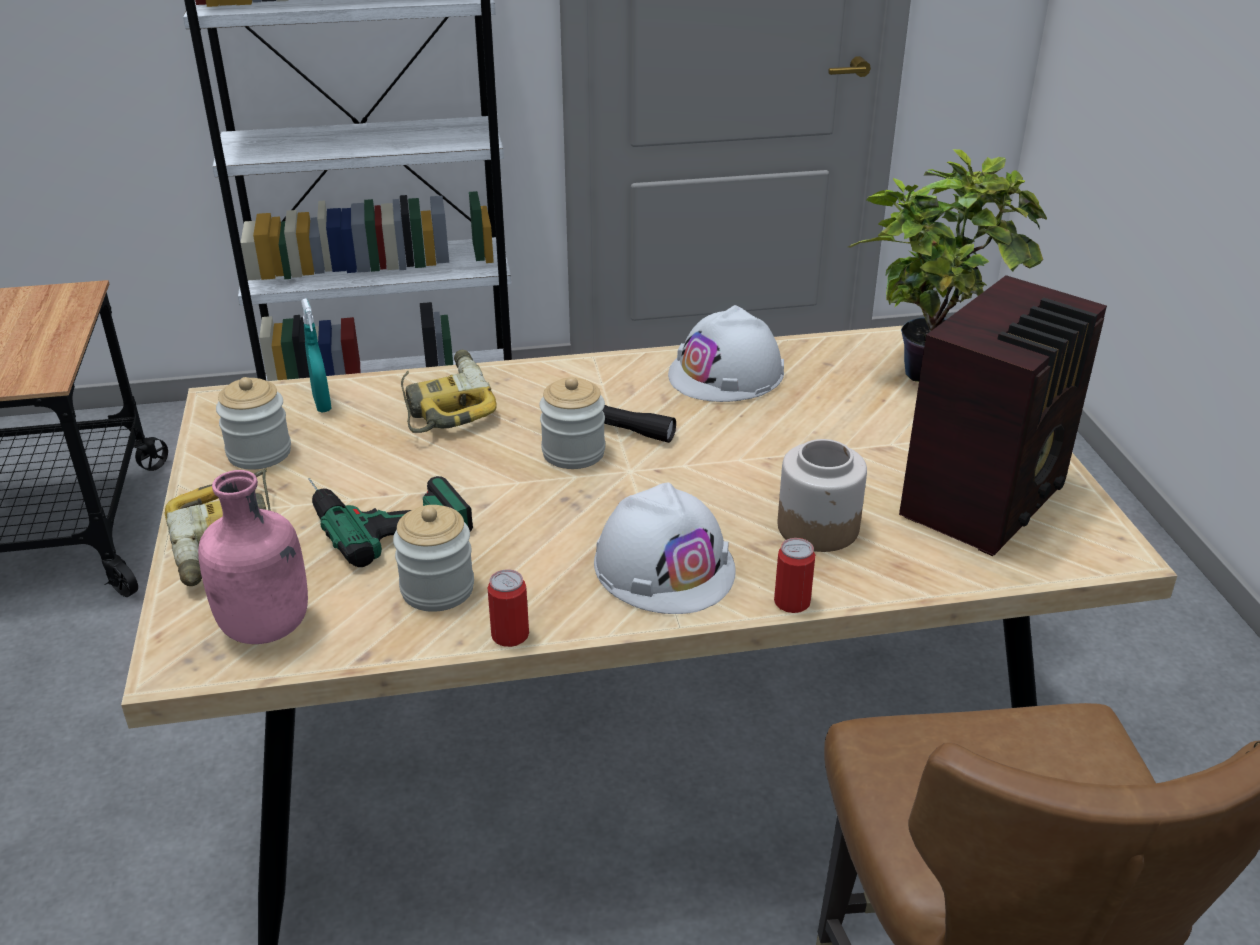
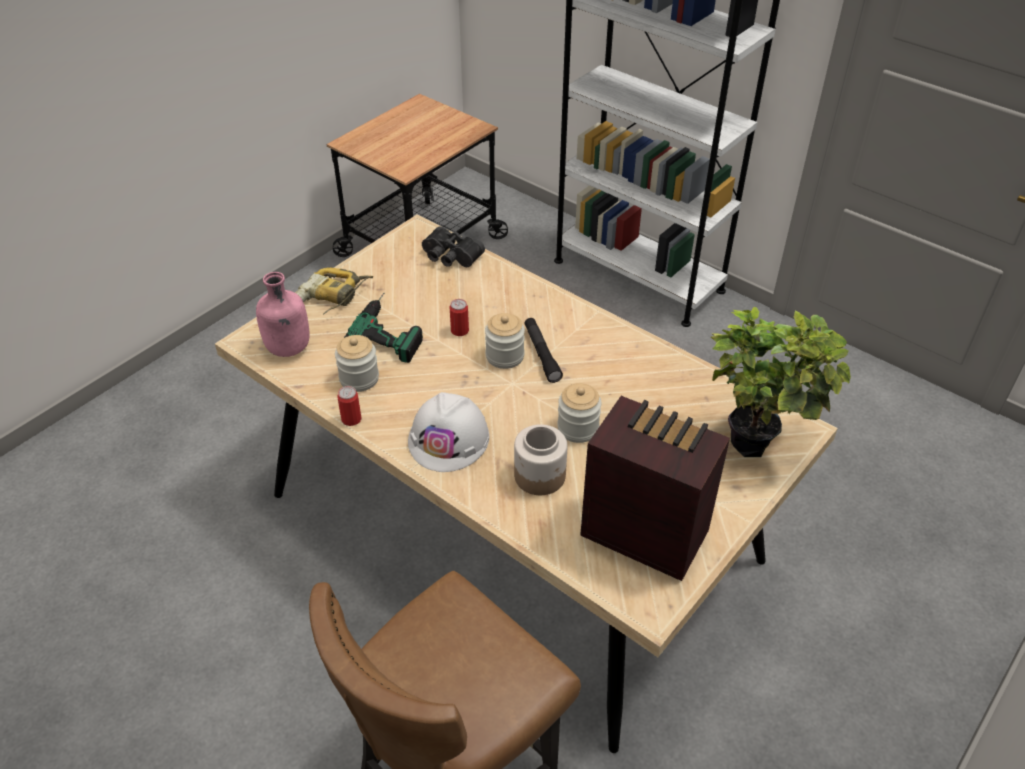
camera: 50 degrees right, 10 degrees up
jar [216,377,291,470] -> jar moved to [557,383,601,443]
turquoise spray bottle [301,299,331,413] -> black binoculars [422,227,485,267]
power drill [401,350,497,433] -> none
white hard hat [668,305,784,402] -> none
can [774,538,815,613] -> can moved to [450,299,469,336]
radio [899,275,1107,556] -> radio turned 150 degrees counterclockwise [580,396,730,581]

